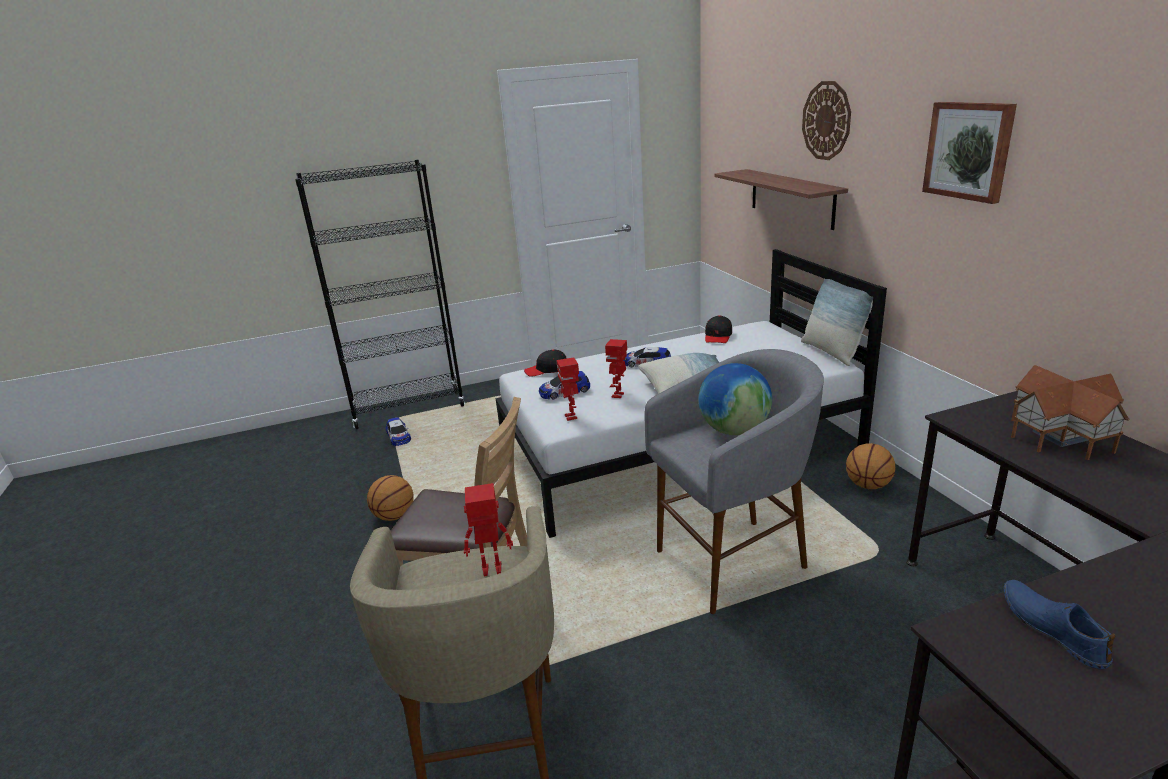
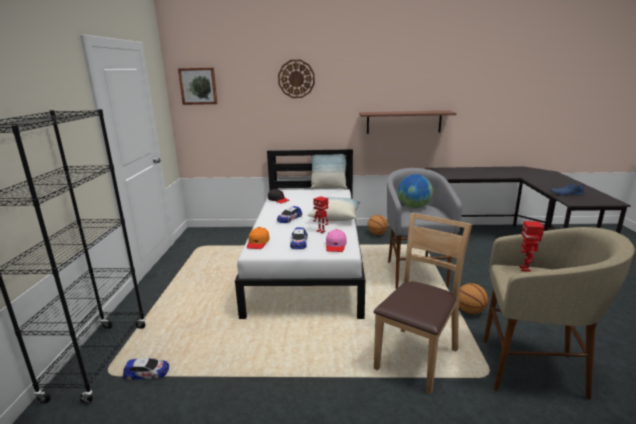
camera: 70 degrees left, 5 degrees down
basketball [367,475,414,521] -> basketball moved to [459,283,488,314]
black cap [524,350,567,377] -> orange cap [247,227,270,249]
toy robot [556,357,579,421] -> pink cap [326,229,347,252]
shelf [715,169,848,230] -> shelf moved to [359,111,457,134]
picture [922,102,1017,204] -> picture moved to [178,68,218,105]
toy house [1011,365,1129,460] -> none

